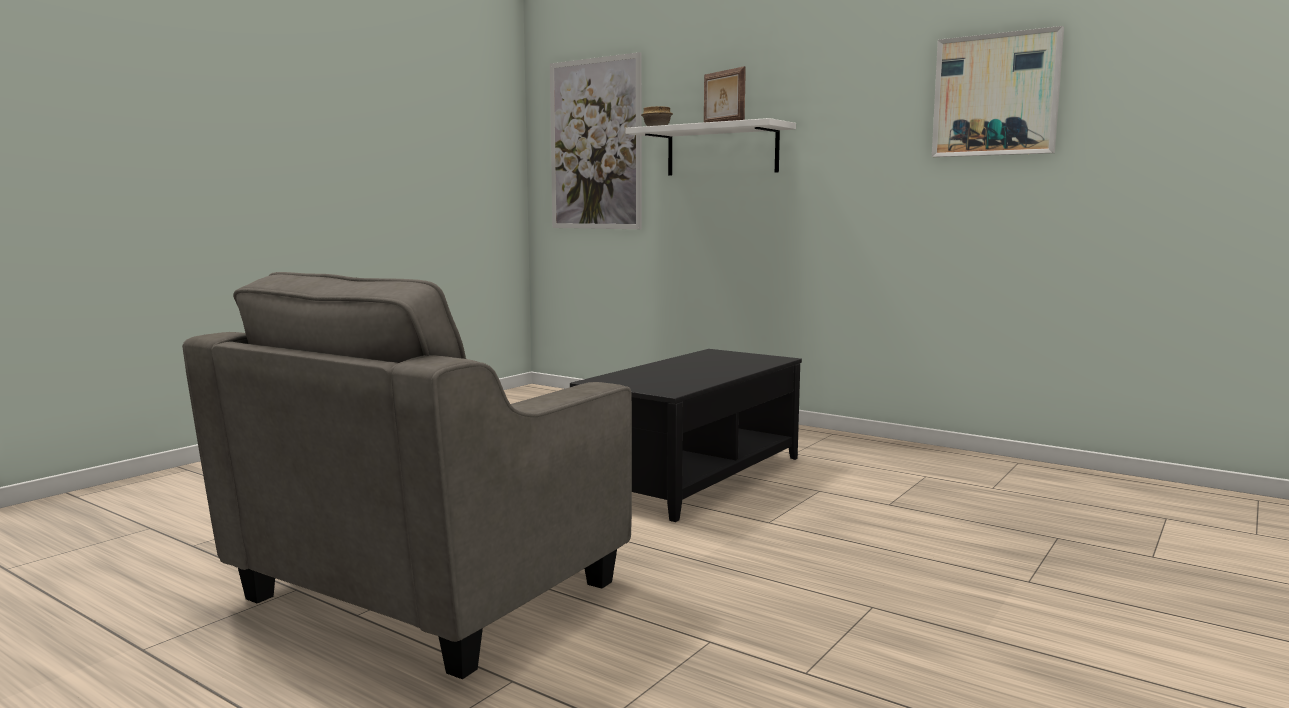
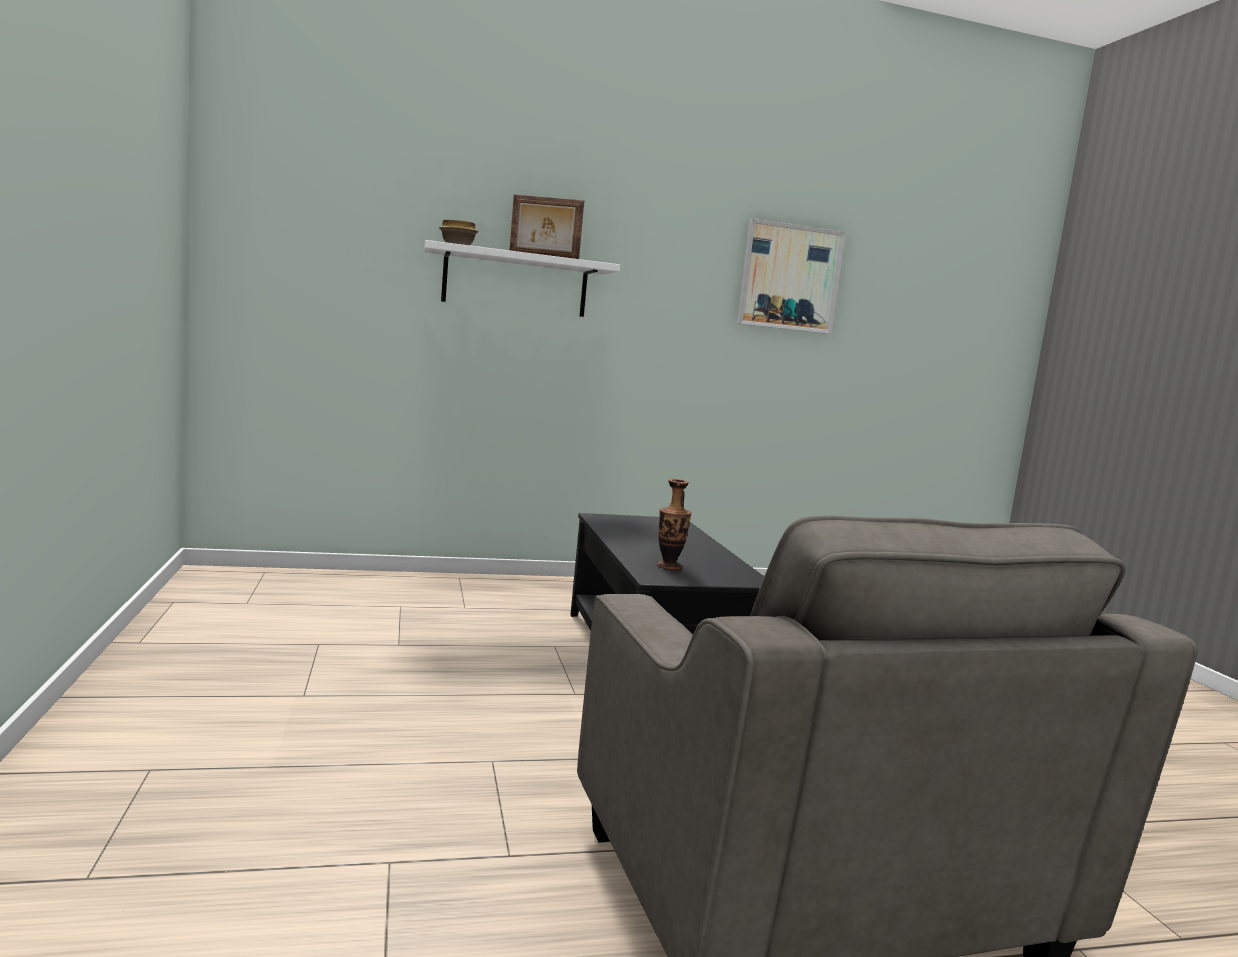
camera: 50 degrees left, 0 degrees up
picture [550,52,642,229] -> none
none -> vase [657,479,691,570]

